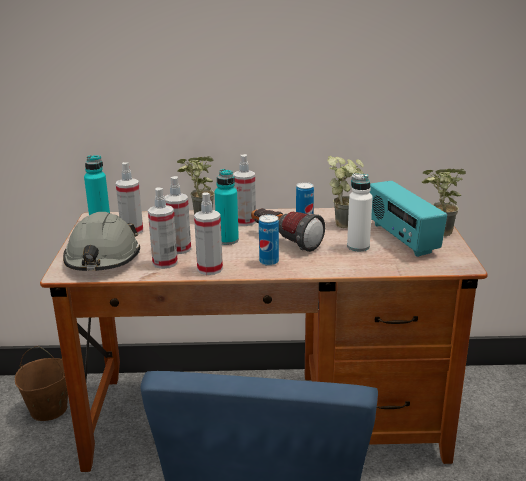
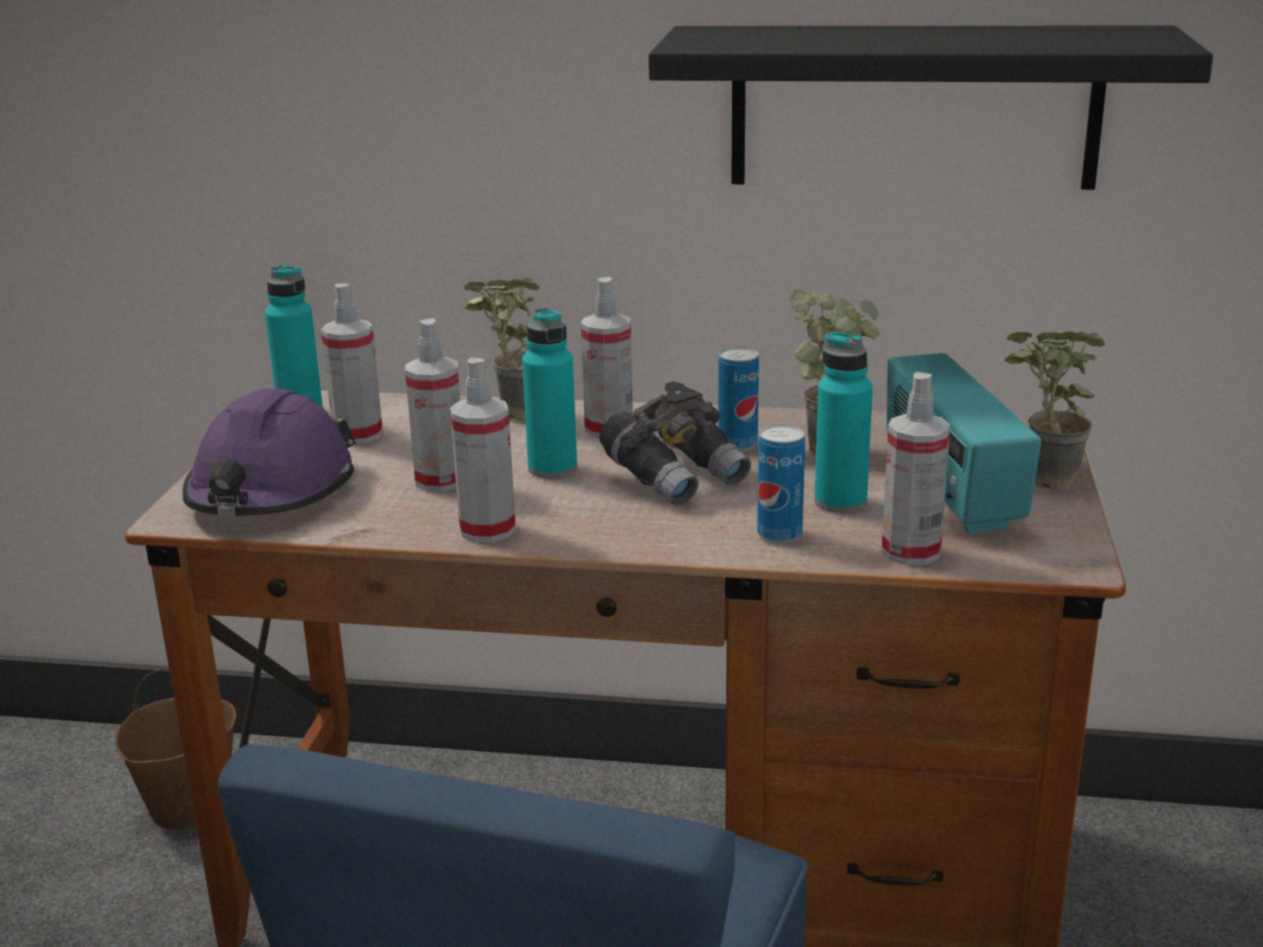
camera: 10 degrees right, 0 degrees up
grey hard hat [63,212,140,271] -> purple hard hat [183,388,356,516]
spray bottle [148,187,178,269] -> spray bottle moved to [882,372,950,565]
flashlight [251,208,325,252] -> grey binoculars [599,381,751,506]
can [259,215,279,266] -> can moved to [757,424,805,543]
white bottle [347,173,373,251] -> turquoise bottle [814,331,873,513]
none -> black shelf [649,26,1213,190]

